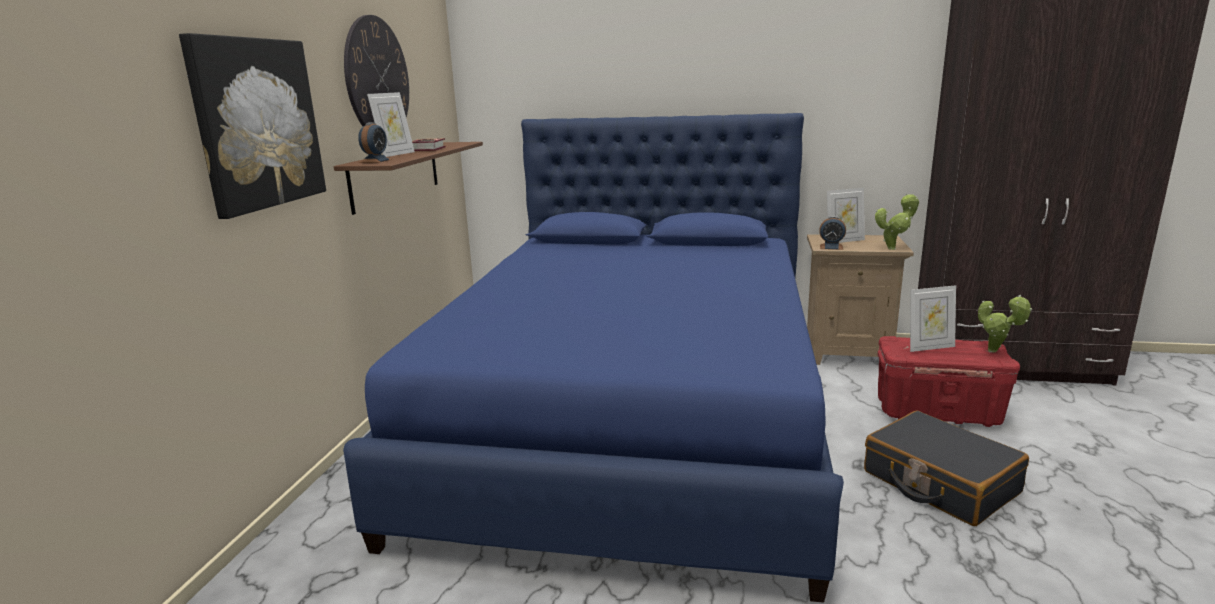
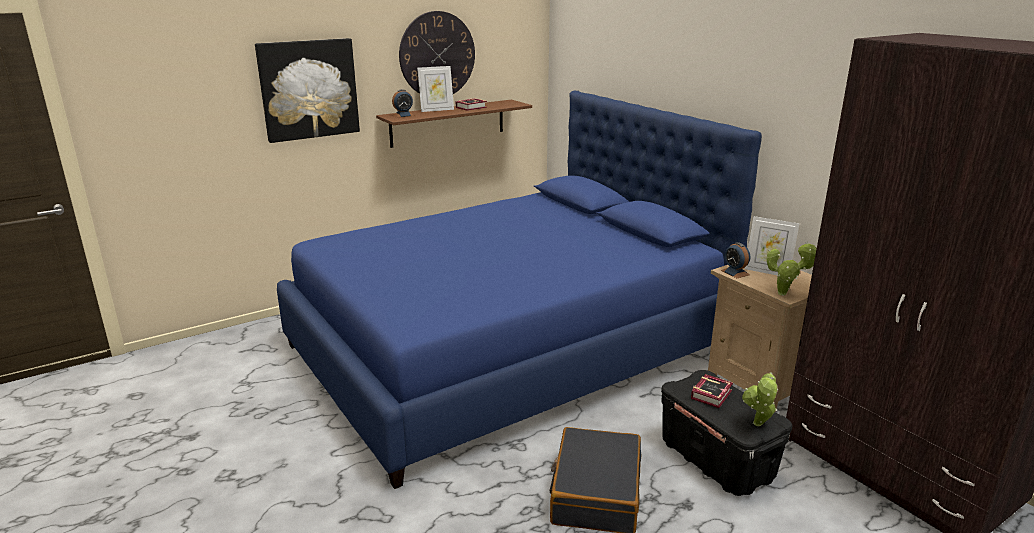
camera: 45 degrees right, 5 degrees up
red storage box [877,336,1020,427] -> black storage box [661,370,792,496]
picture frame [910,285,956,352] -> book [691,374,733,408]

